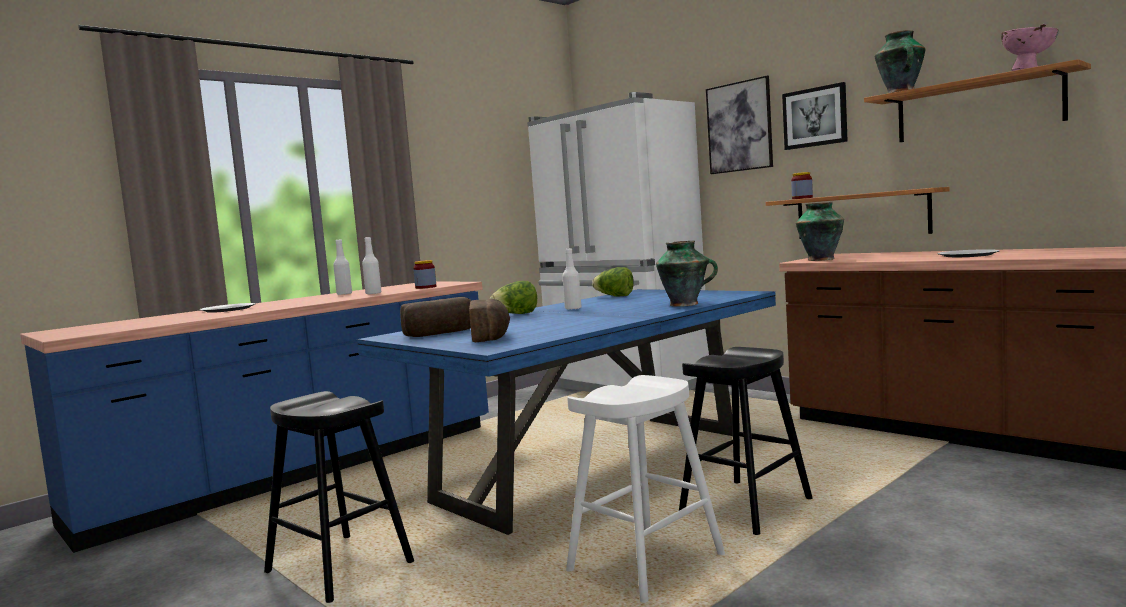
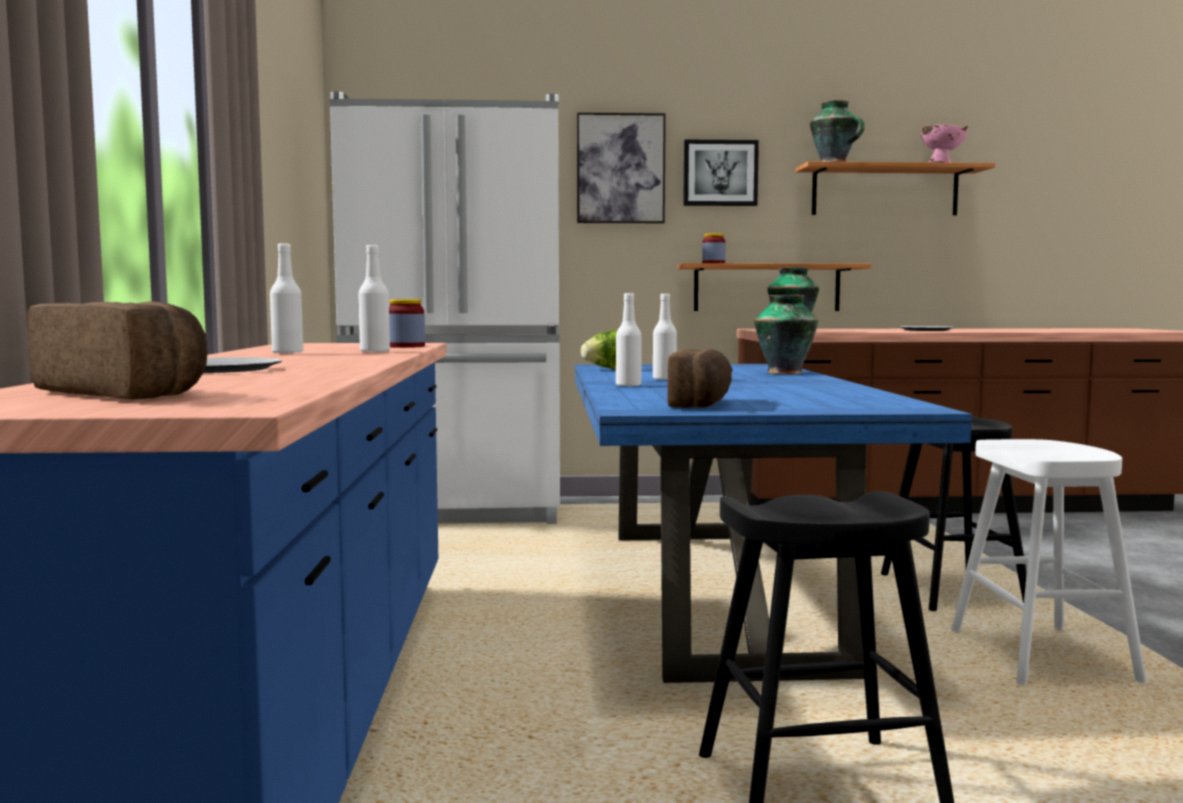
camera: 50 degrees left, 0 degrees up
bread [469,299,510,342] -> bread moved to [28,301,207,399]
lettuce [489,281,537,314] -> white bottle [616,293,642,386]

